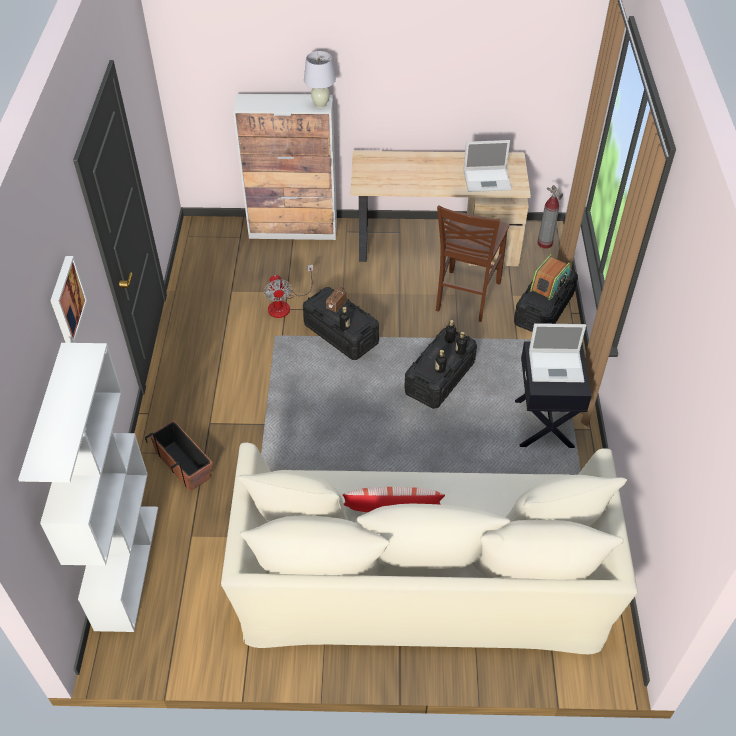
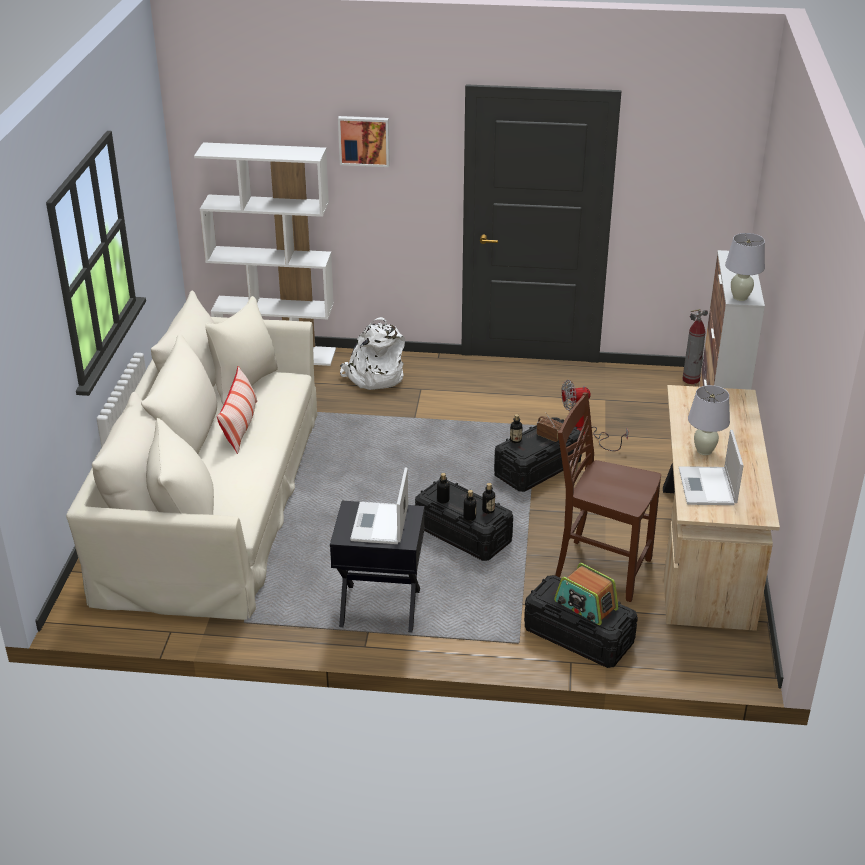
camera: 95 degrees right, 15 degrees down
planter [145,421,213,491] -> white backpack [340,317,405,390]
fire extinguisher [538,185,563,249] -> fire extinguisher moved to [683,309,708,384]
none -> white table lamp [688,385,730,455]

